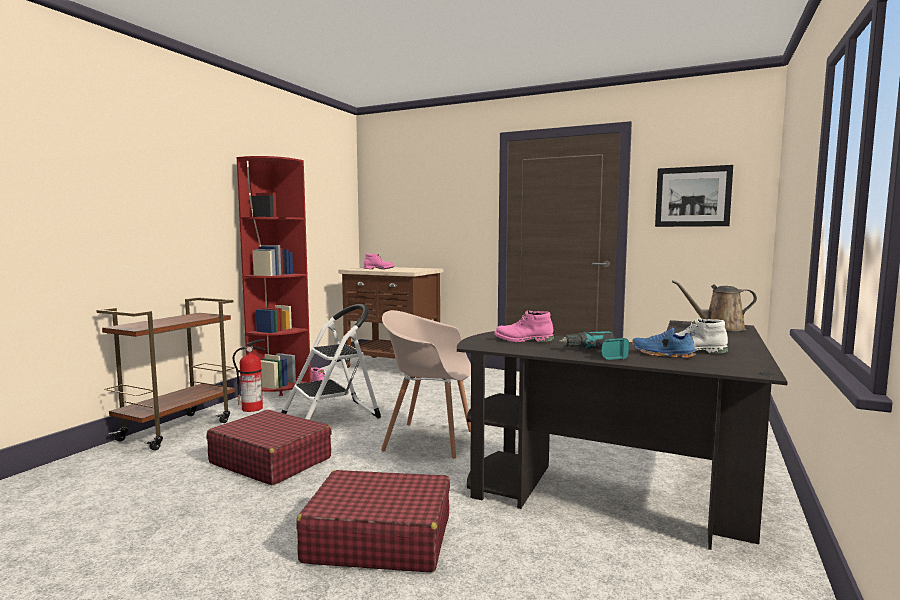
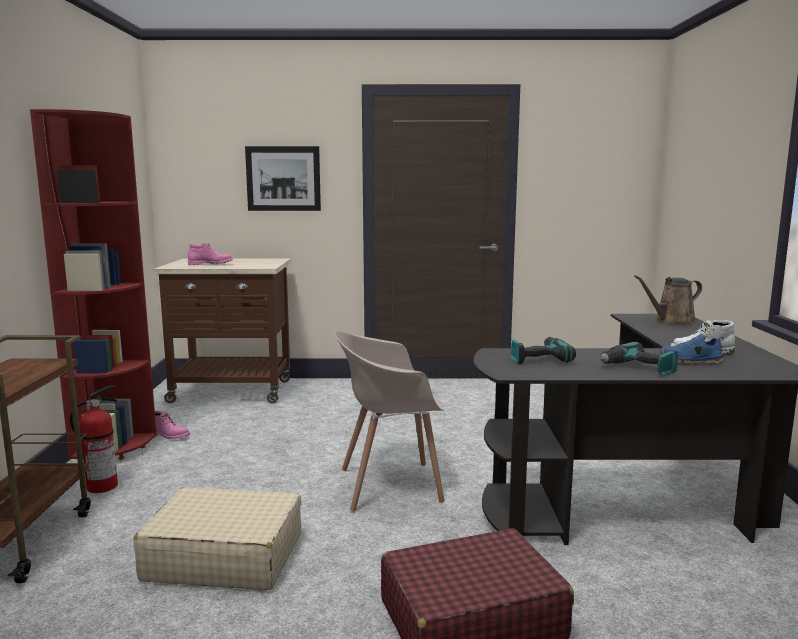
camera: 25 degrees left, 5 degrees up
red suitcase [207,410,332,485] -> beige suitcase [133,487,302,590]
step ladder [281,304,381,420] -> none
pink boot [494,310,553,342] -> power drill [509,337,576,364]
picture [655,165,733,227] -> picture moved to [245,146,321,211]

